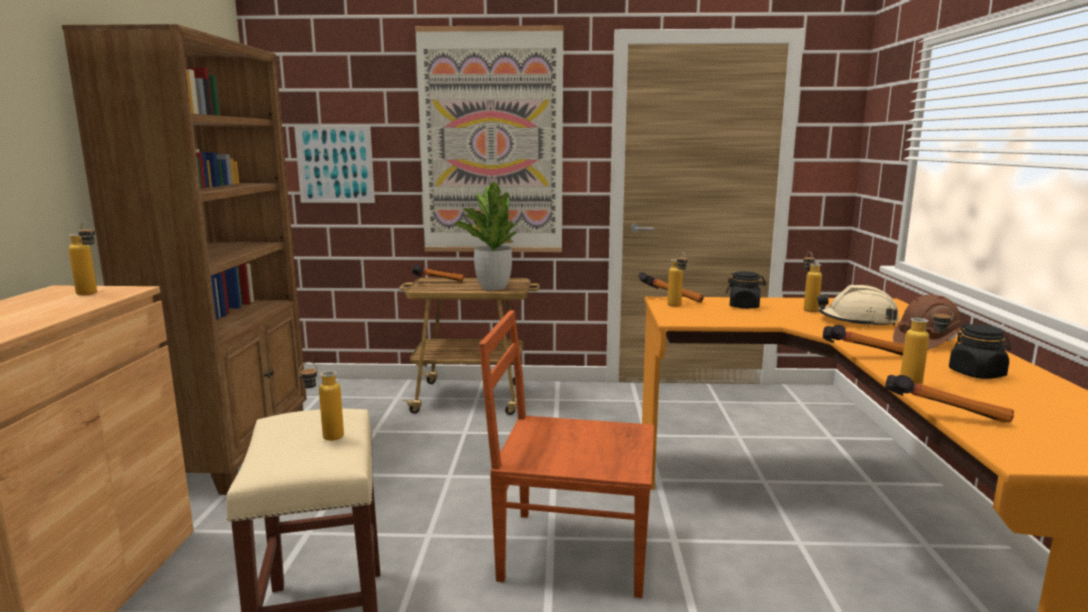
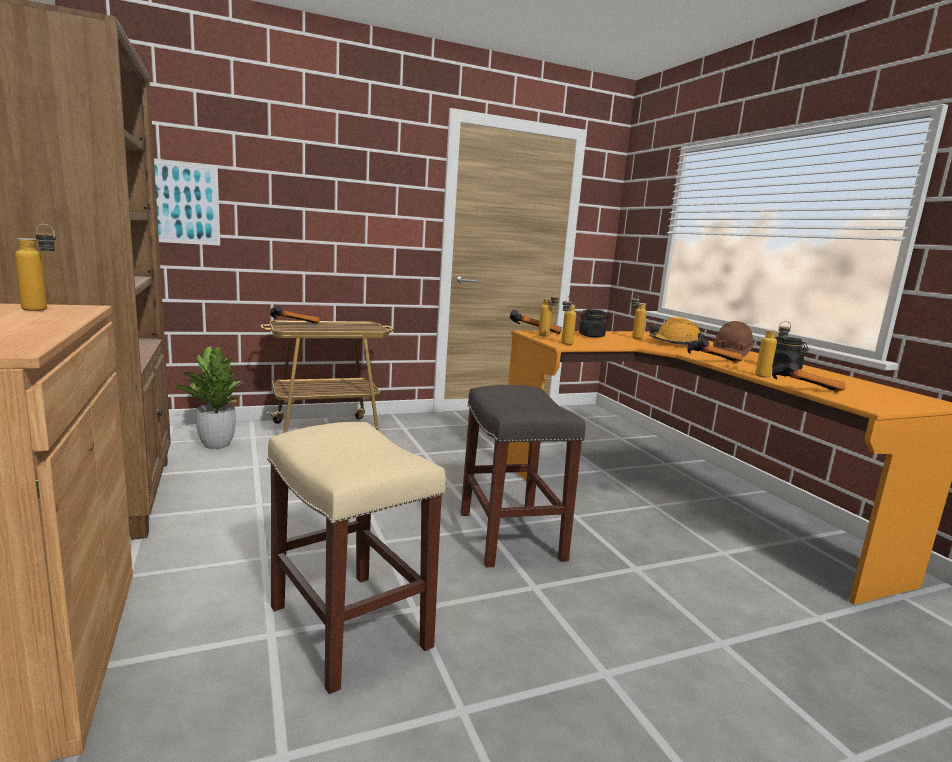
camera: 25 degrees left, 0 degrees up
bottle [299,362,344,441] -> bottle moved to [561,296,576,345]
picture [415,25,563,252] -> none
potted plant [454,182,520,290] -> potted plant moved to [173,346,243,449]
brown chair [479,310,654,598] -> grey stool [461,385,585,567]
beige hard hat [817,285,899,327] -> orange hard hat [649,317,704,345]

